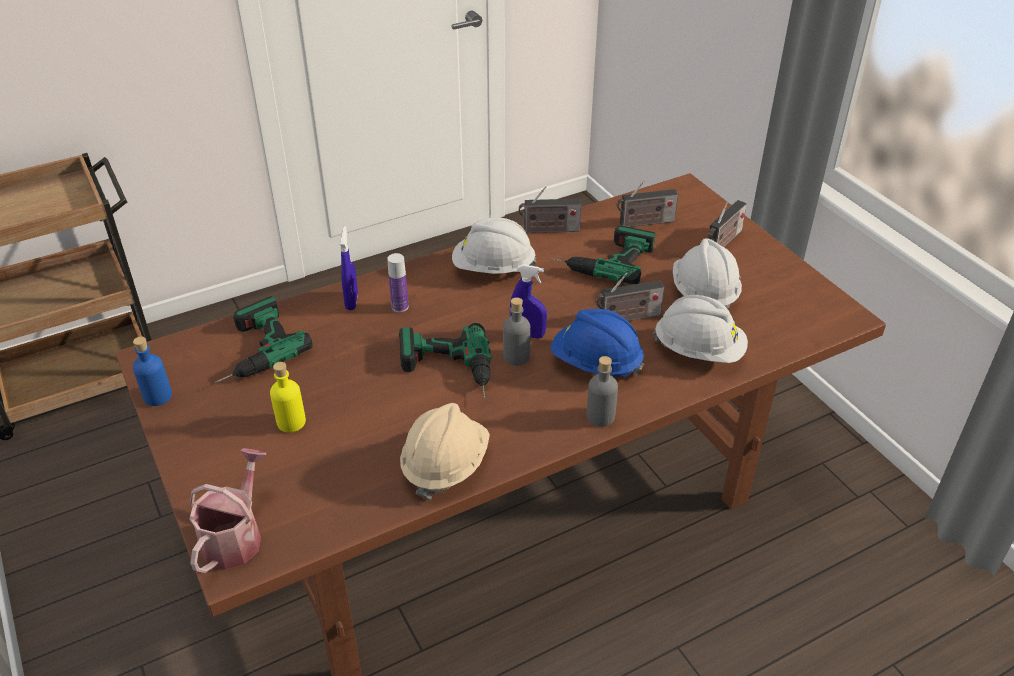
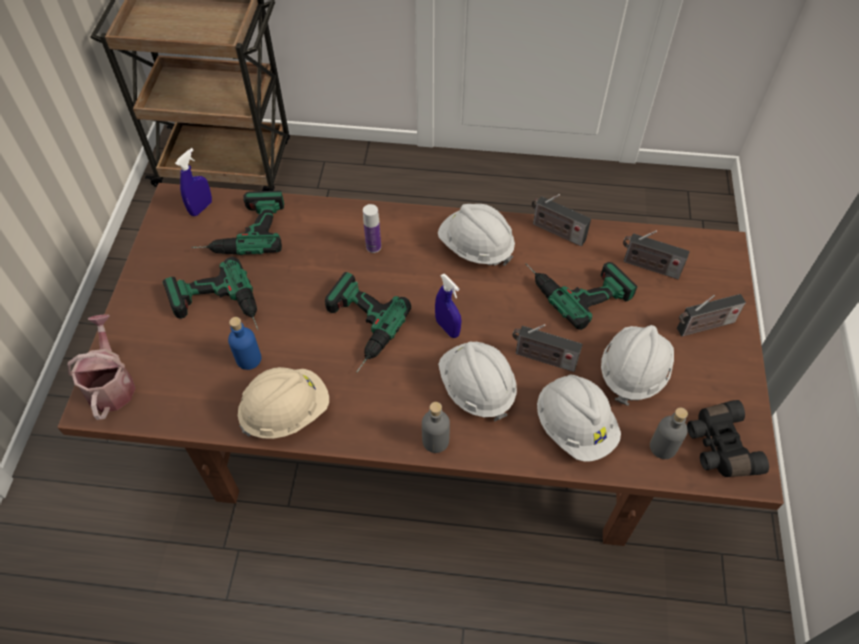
camera: 35 degrees right, 15 degrees up
blue bottle [133,336,172,406] -> blue bottle moved to [228,317,261,370]
watering can [189,448,266,573] -> watering can turned 60 degrees counterclockwise [68,314,136,420]
yellow bottle [270,362,306,432] -> power drill [162,257,259,330]
blue spray bottle [340,226,358,310] -> blue spray bottle moved to [175,148,212,216]
grey bottle [503,297,530,366] -> grey bottle moved to [650,408,688,459]
blue hard hat [551,309,644,377] -> white hard hat [438,341,517,421]
none -> black binoculars [687,400,769,477]

